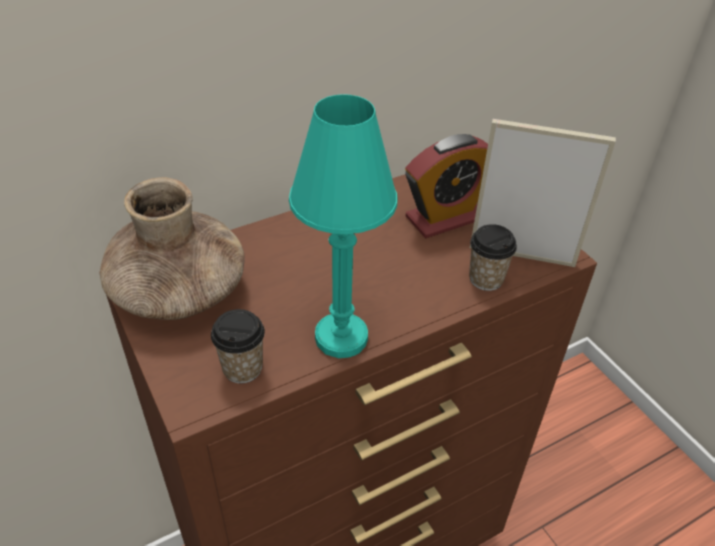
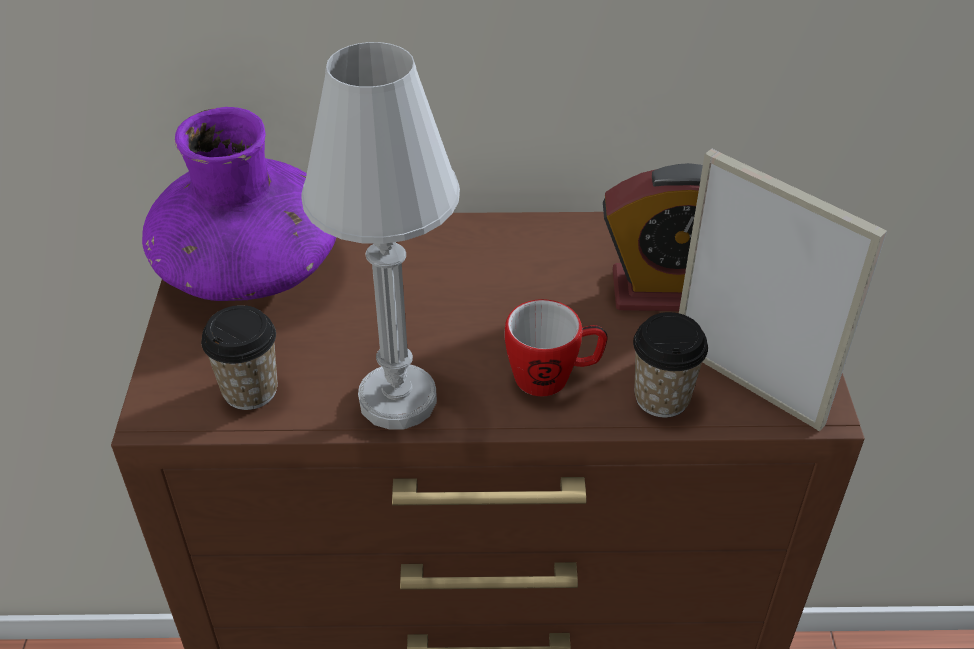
camera: 30 degrees right, 0 degrees up
brown vase [100,177,245,320] -> purple vase [142,107,336,301]
turquoise table lamp [289,94,397,358] -> white table lamp [301,42,460,429]
none -> mug [505,299,608,396]

